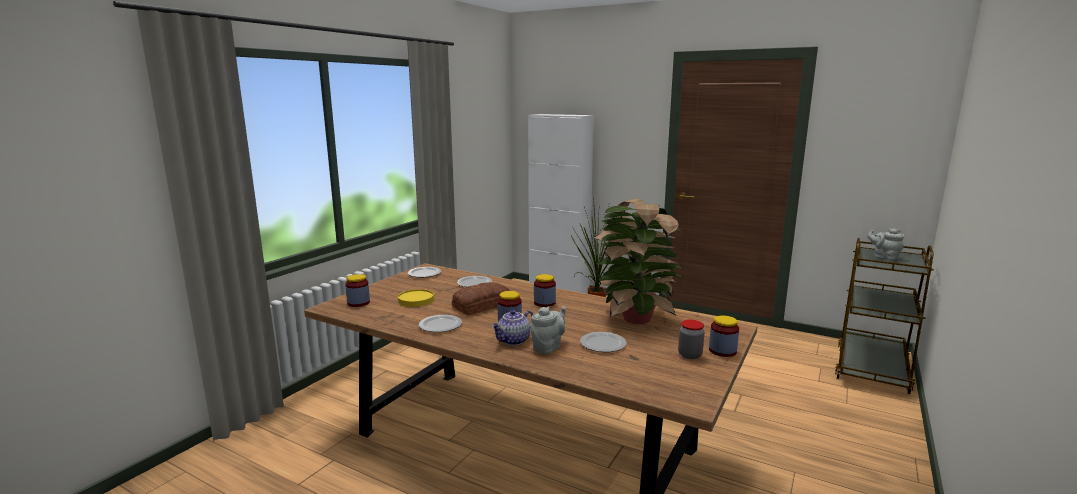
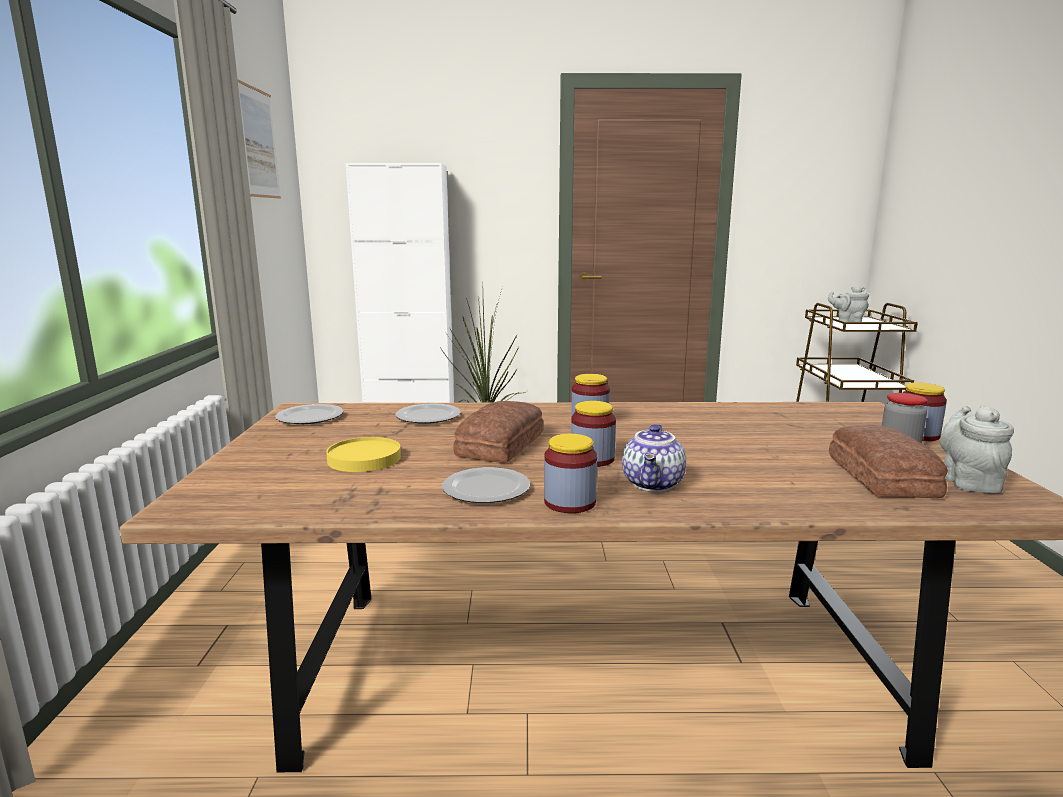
camera: 30 degrees left, 0 degrees up
jar [345,274,370,307] -> jar moved to [544,434,597,513]
grey teapot [531,306,566,354] -> grey teapot moved to [940,405,1014,493]
plate [580,332,627,352] -> none
potted plant [593,198,681,324] -> none
none -> picture [238,80,281,199]
none -> bread [829,425,948,498]

